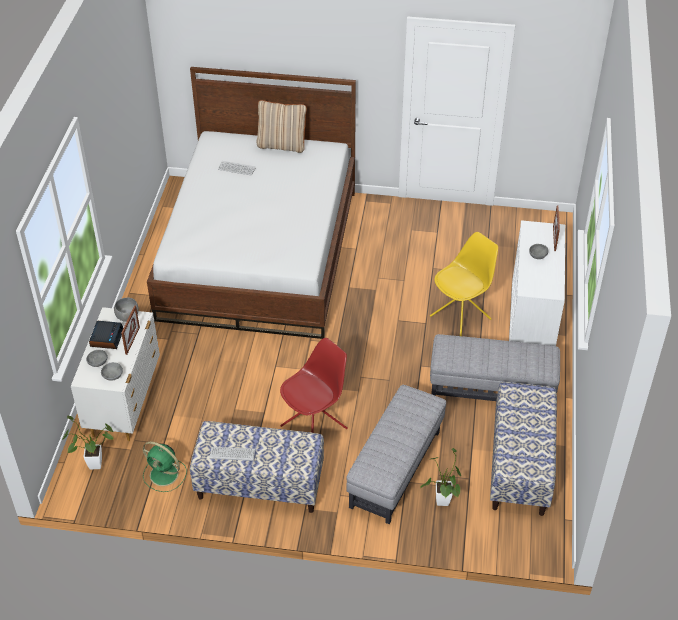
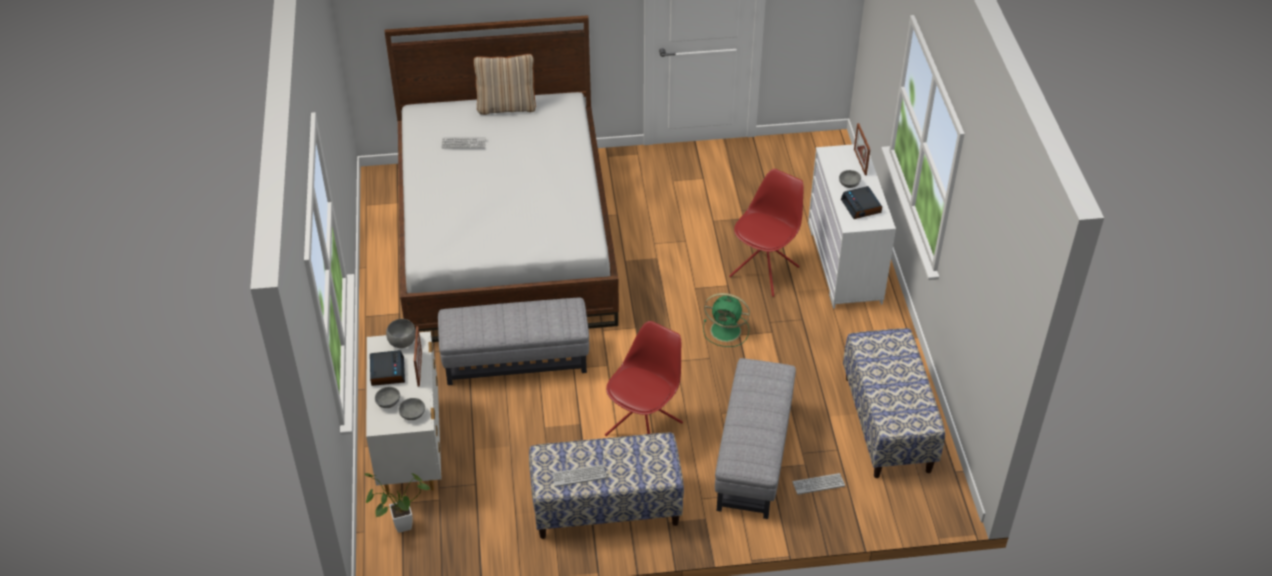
camera: 15 degrees left, 0 degrees up
green fan [143,442,187,492] -> green fan moved to [703,293,750,347]
potted plant [420,448,461,506] -> keyboard [792,473,845,495]
yellow chair [430,232,498,336] -> red chair [729,169,804,297]
grey ottoman [430,334,560,401] -> grey ottoman moved to [438,298,589,385]
none -> alarm clock [841,186,882,219]

